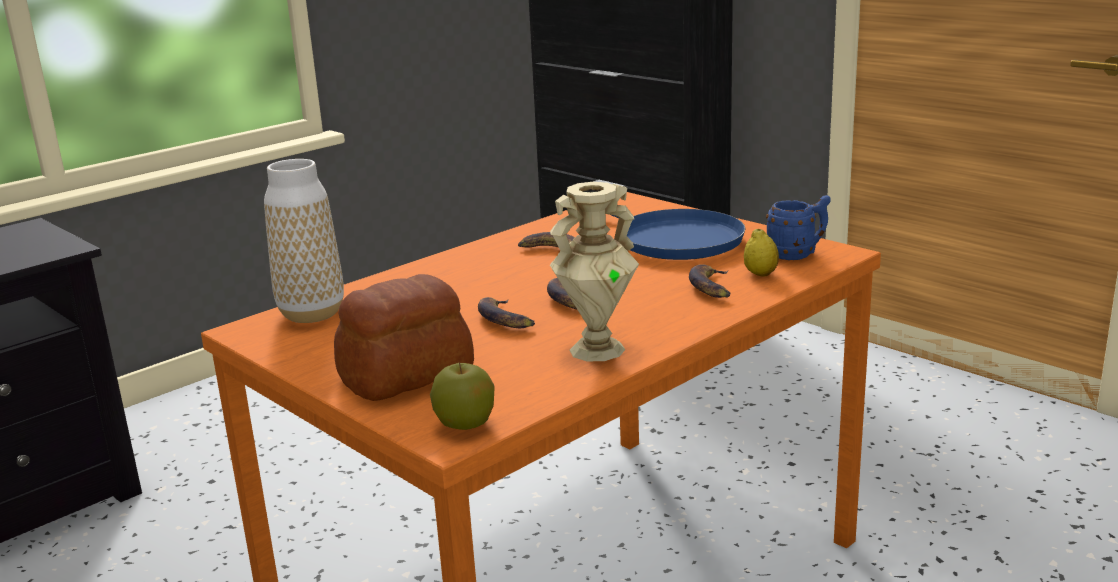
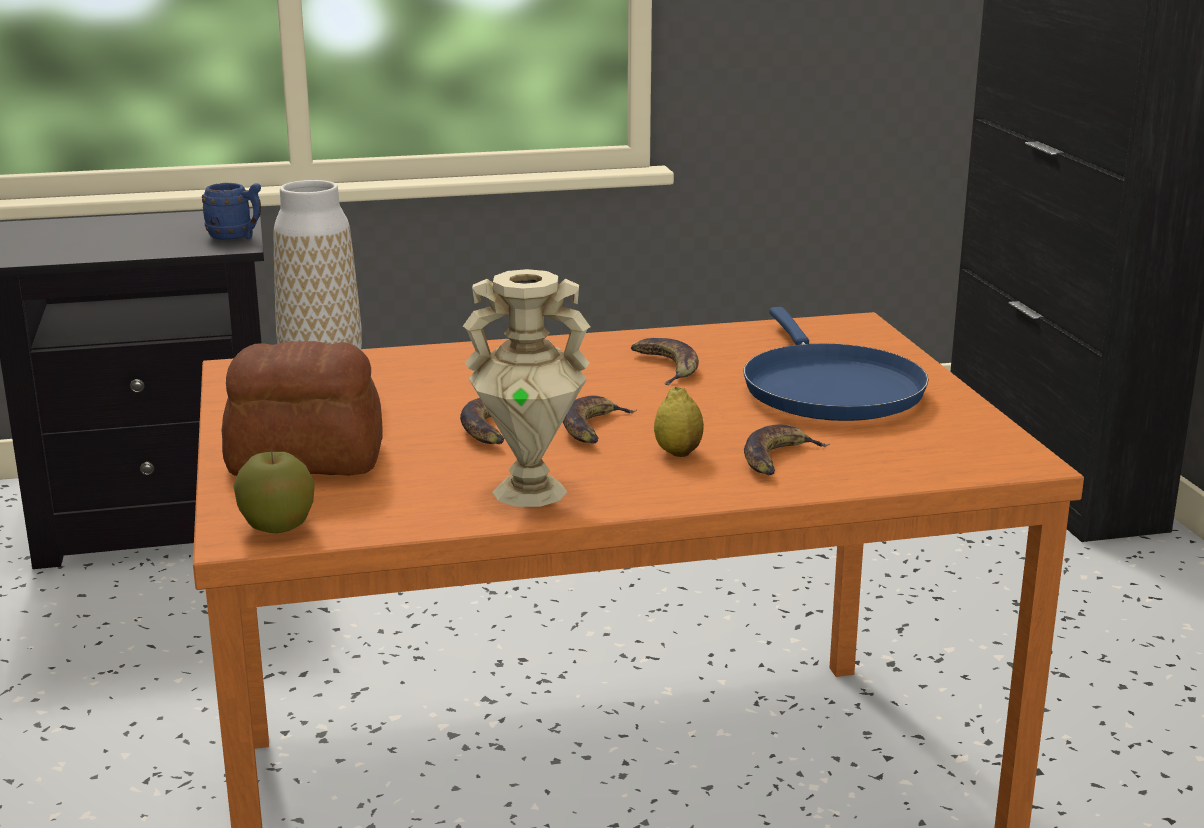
camera: 30 degrees right, 0 degrees up
lemon [744,229,779,276] -> lemon moved to [654,387,704,457]
blue mug [766,195,831,260] -> blue mug moved to [202,183,261,240]

